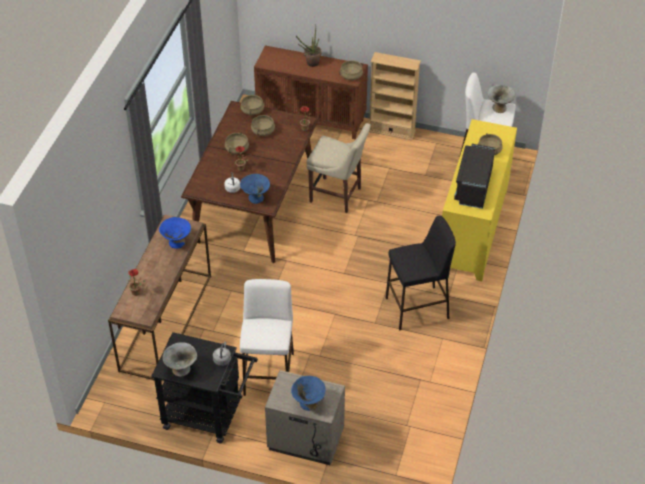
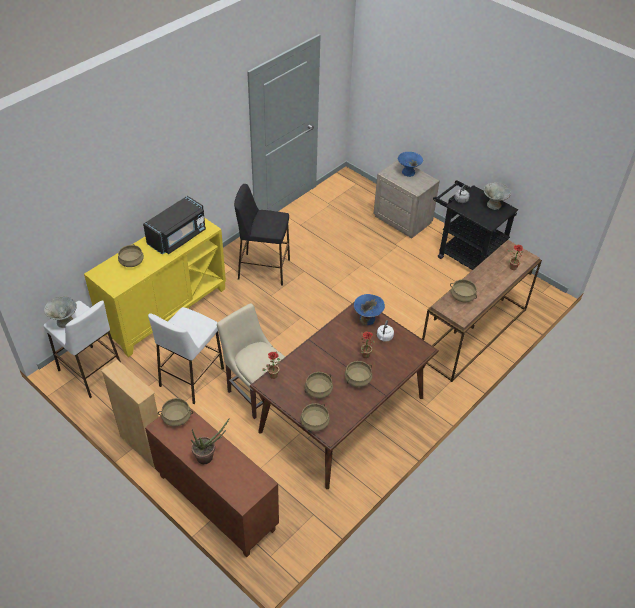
camera: 155 degrees left, 0 degrees up
blue bowl [159,217,191,249] -> beige cooking pot [450,279,477,302]
white stool [240,279,294,396] -> white stool moved to [148,307,224,404]

